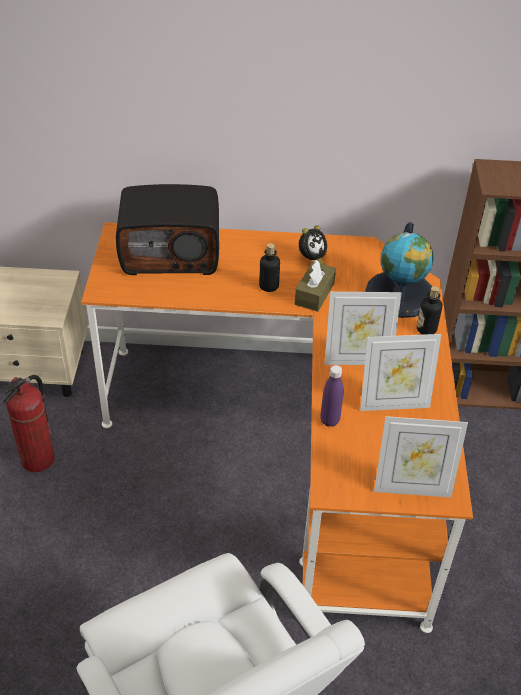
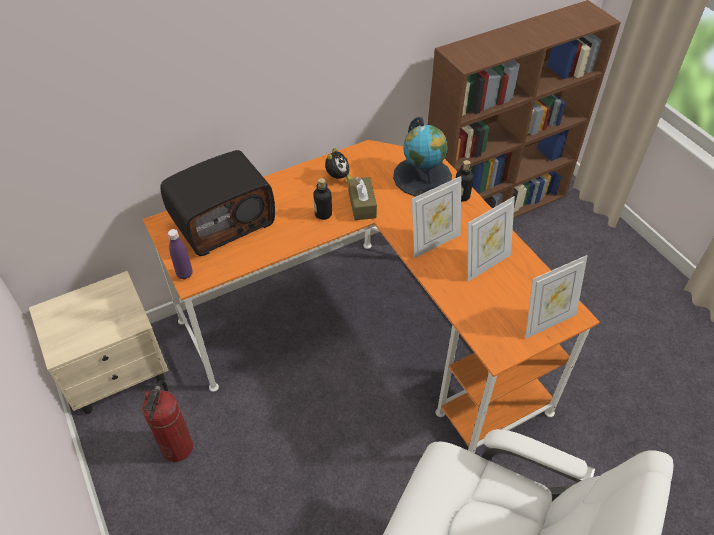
camera: 30 degrees left, 5 degrees up
purple bottle [320,365,343,427] -> purple bottle moved to [168,229,192,280]

